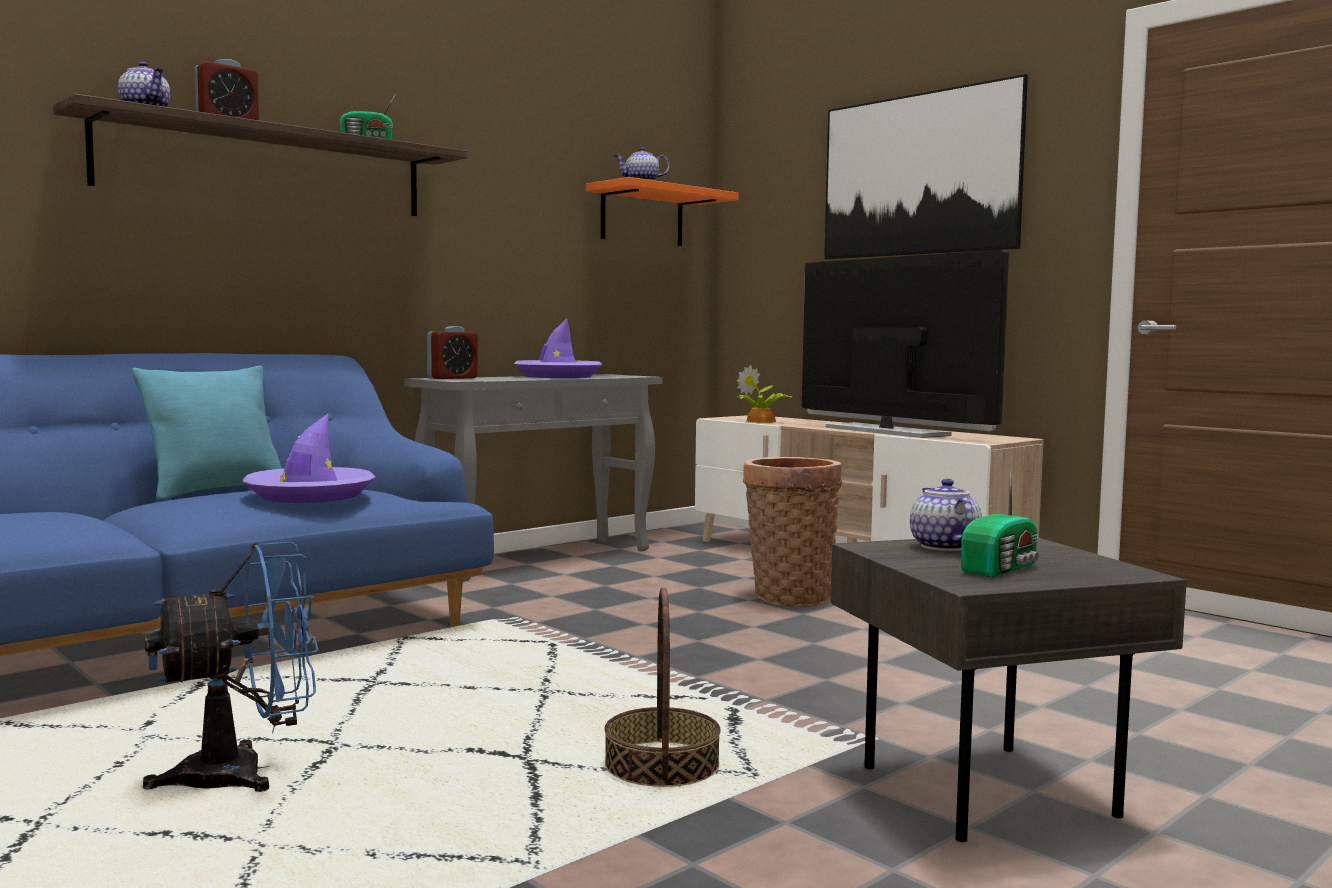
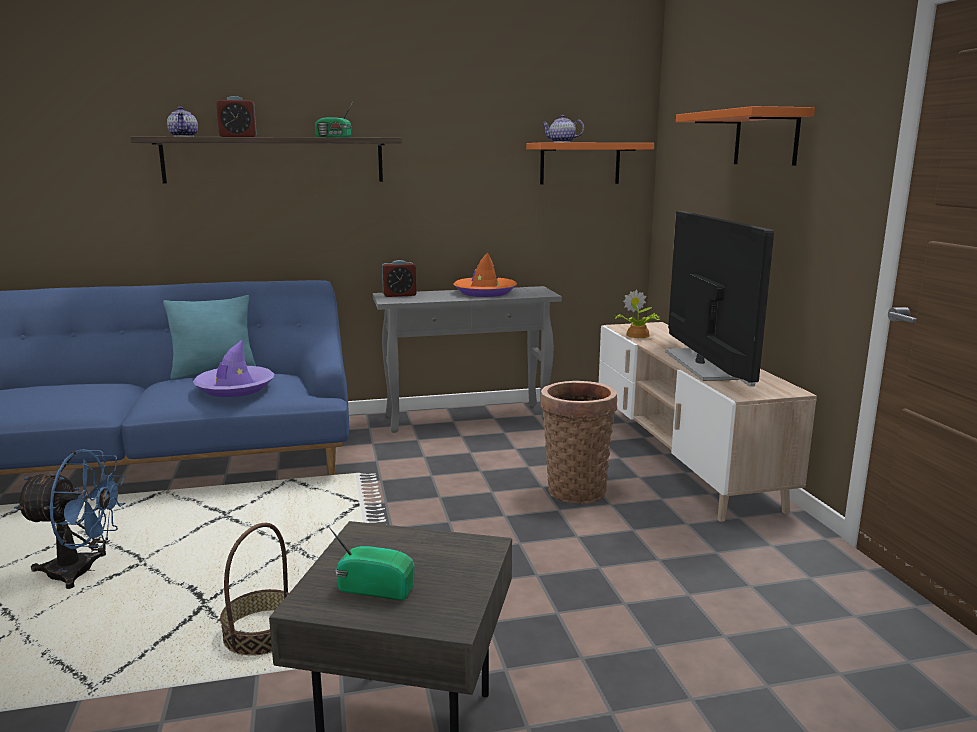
camera: 30 degrees right, 10 degrees up
purple hat [514,319,603,378] -> orange hat [453,252,517,297]
picture [824,74,1028,259] -> orange shelf [676,106,815,166]
teapot [910,479,982,551] -> none
radio [961,470,1039,577] -> radio turned 150 degrees counterclockwise [327,525,414,601]

